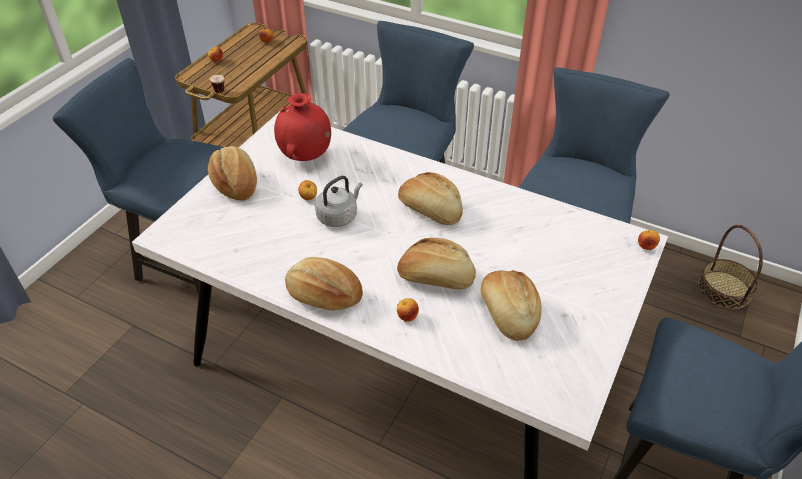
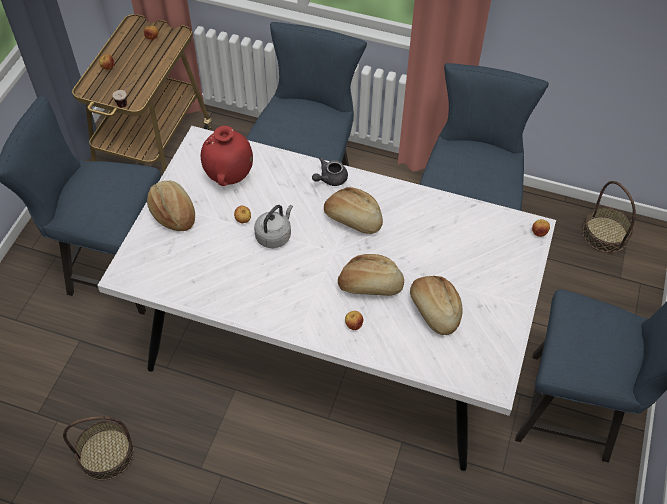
camera: 10 degrees left, 10 degrees up
bread [285,257,363,311] -> none
none -> basket [63,416,134,480]
none -> grey teapot [312,157,348,186]

